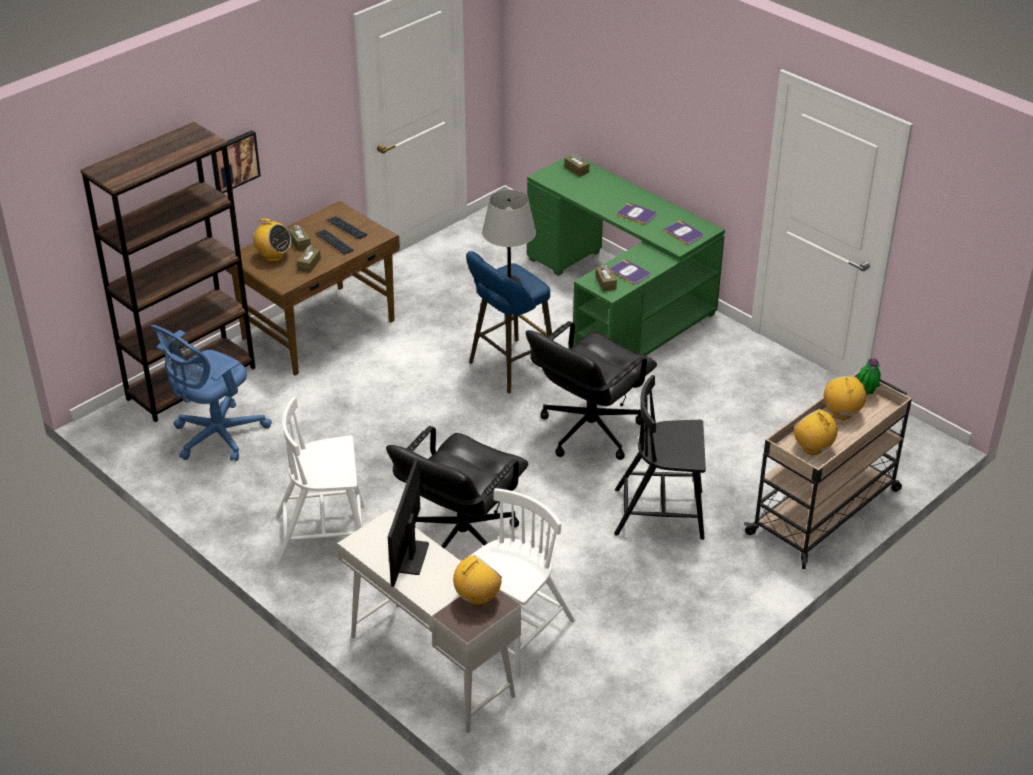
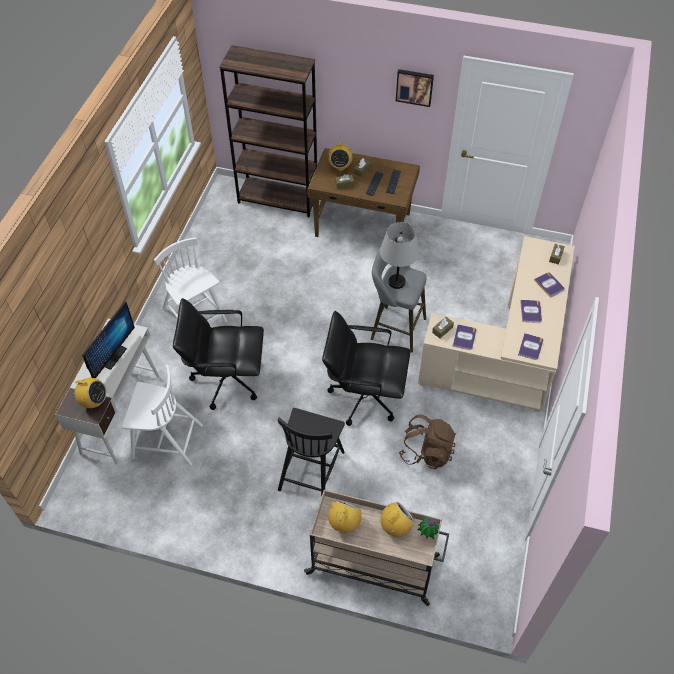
camera: 60 degrees right, 15 degrees up
blue office chair [150,325,272,461] -> none
picture [211,130,261,193] -> picture moved to [396,69,434,107]
monitor [388,459,429,587] -> monitor turned 135 degrees clockwise [82,302,135,378]
blue stool [466,251,552,393] -> grey stool [371,251,427,353]
green desk [527,155,725,356] -> beige desk [418,236,575,412]
black chair [614,375,706,540] -> black chair turned 135 degrees counterclockwise [278,408,345,497]
none -> brown backpack [398,414,456,469]
none -> book [534,272,565,298]

